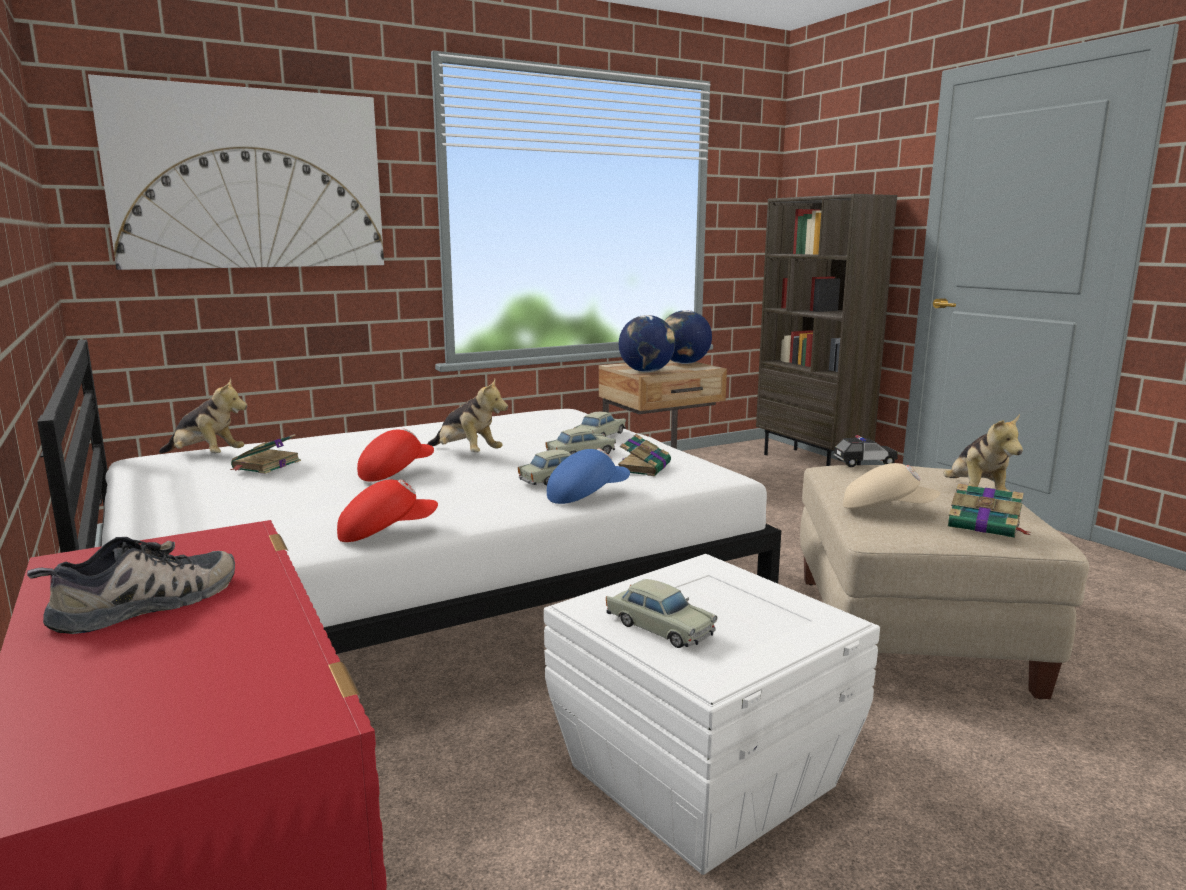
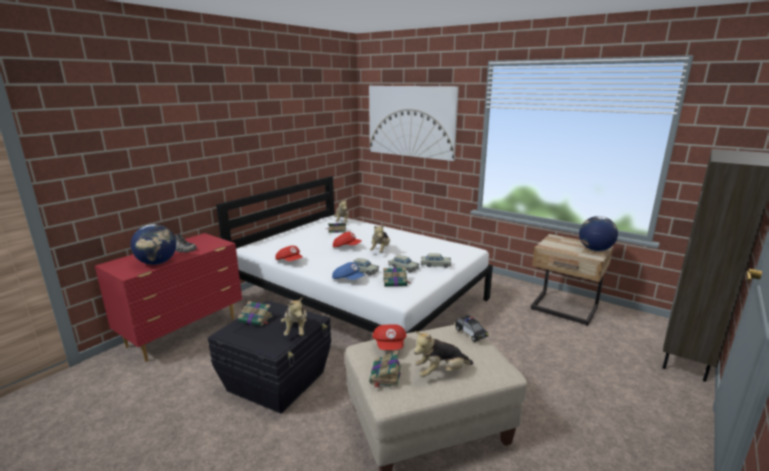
camera: 65 degrees right, 5 degrees up
white storage box [544,554,880,875] -> black storage box [208,300,331,414]
beige toy car [606,579,717,648] -> book [238,301,273,326]
globe [619,315,675,372] -> globe moved to [131,224,176,265]
beige cap [843,463,940,509] -> red cap [373,324,407,350]
none -> plush toy [281,296,307,336]

